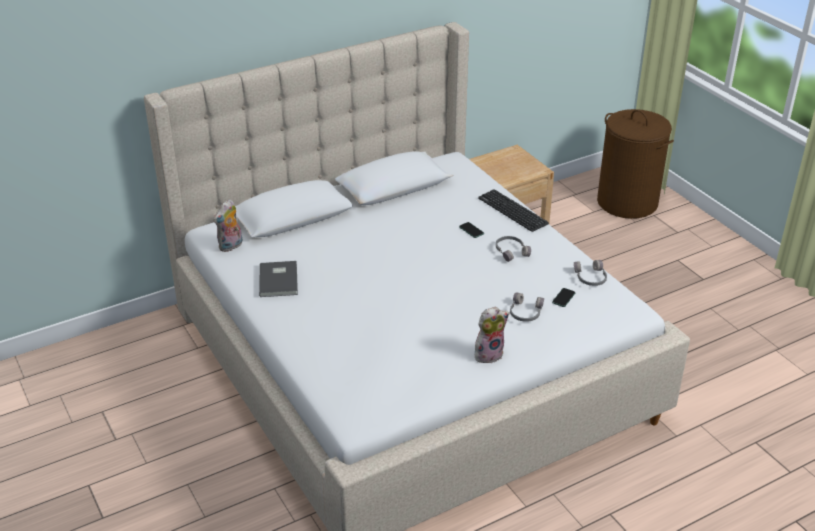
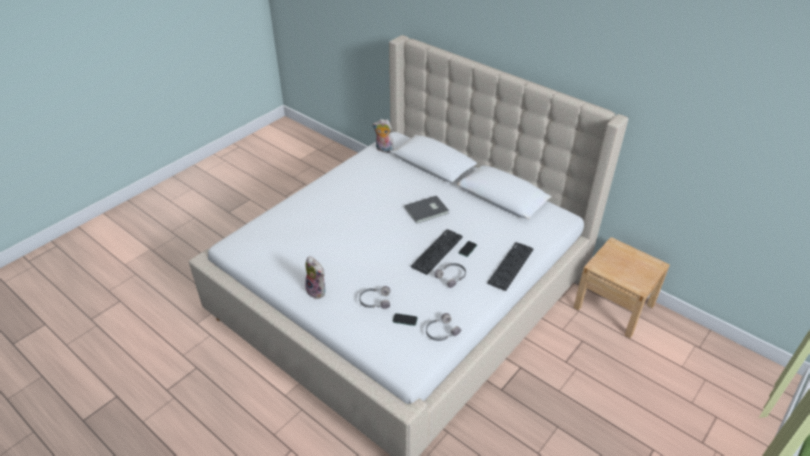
camera: 70 degrees right, 5 degrees up
grey book [259,261,298,297] -> grey book moved to [405,196,449,223]
brown laundry basket [597,109,674,219] -> none
none -> keyboard [410,229,463,275]

